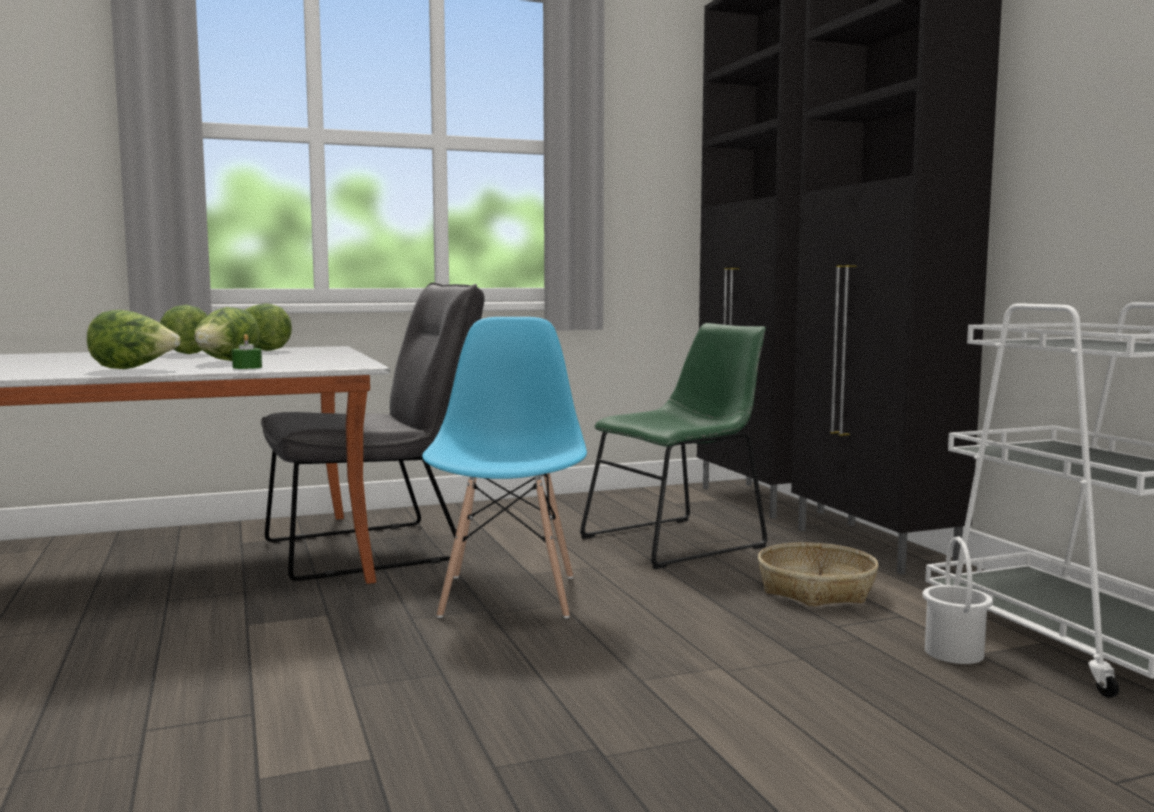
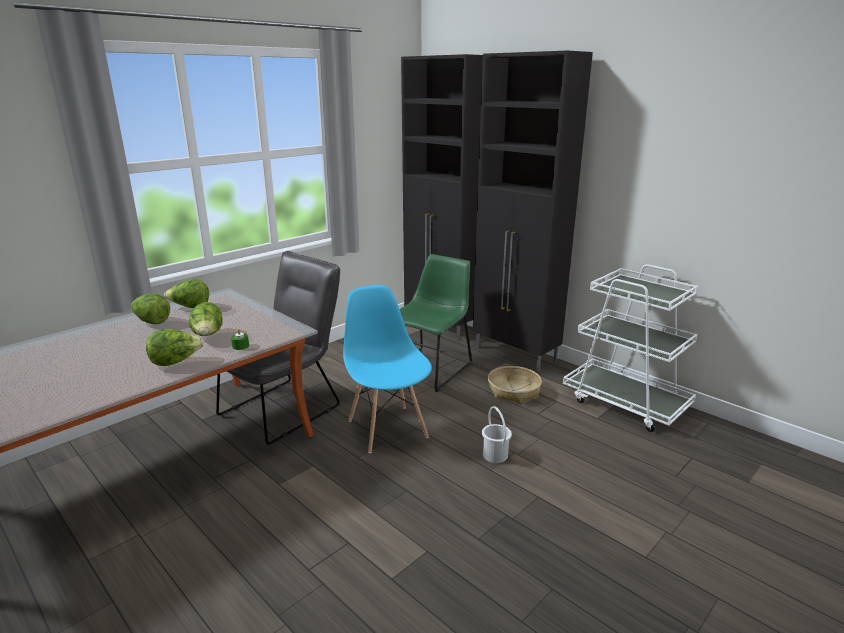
camera: 25 degrees left, 15 degrees up
white bucket [923,536,993,664] -> white bucket moved to [482,406,512,463]

